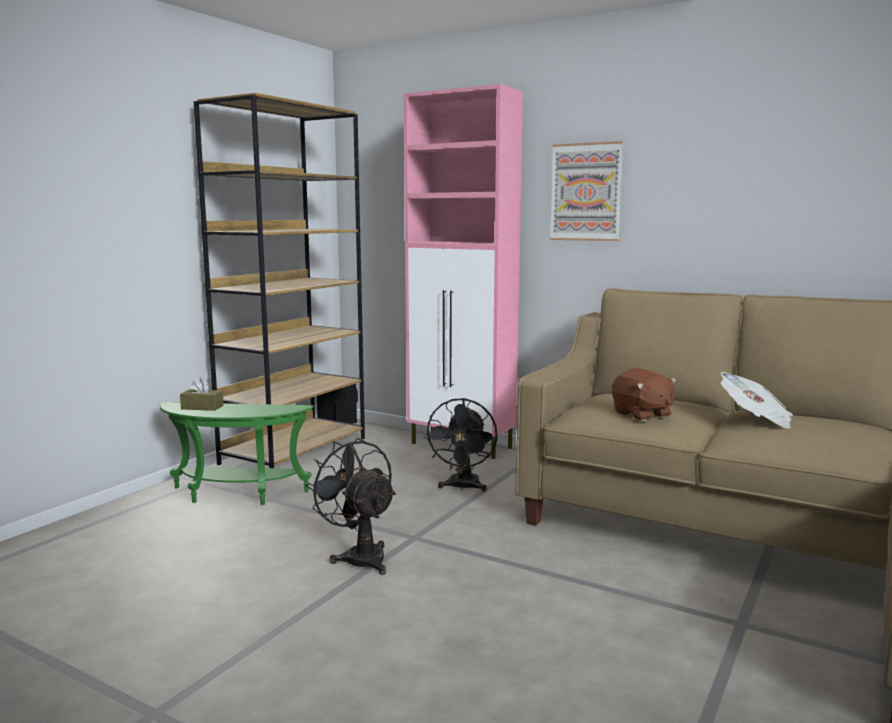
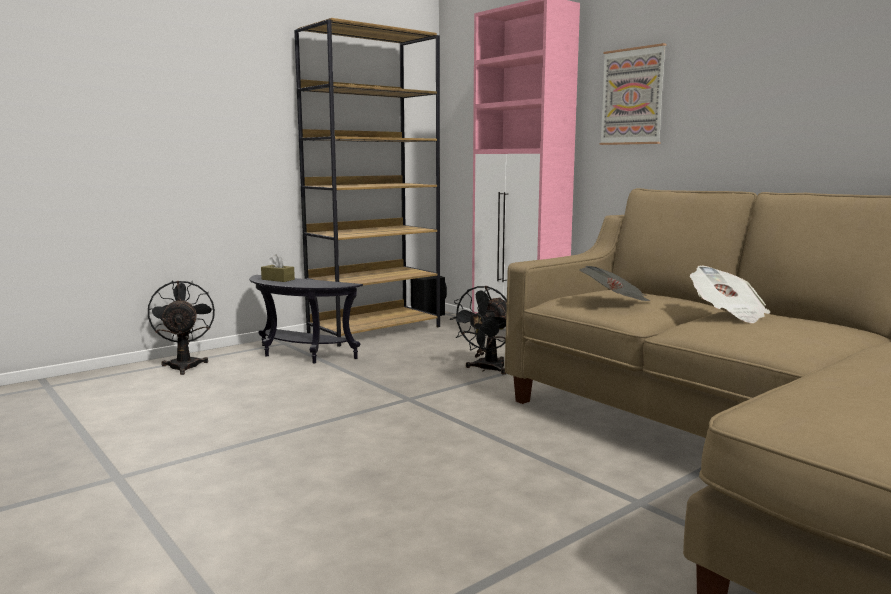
camera: 20 degrees right, 0 degrees up
green side table [160,402,314,505] -> black side table [249,275,363,364]
black fan [306,438,396,575] -> black fan moved to [148,281,215,375]
brown plush toy [612,368,677,421] -> newspaper [579,266,651,301]

